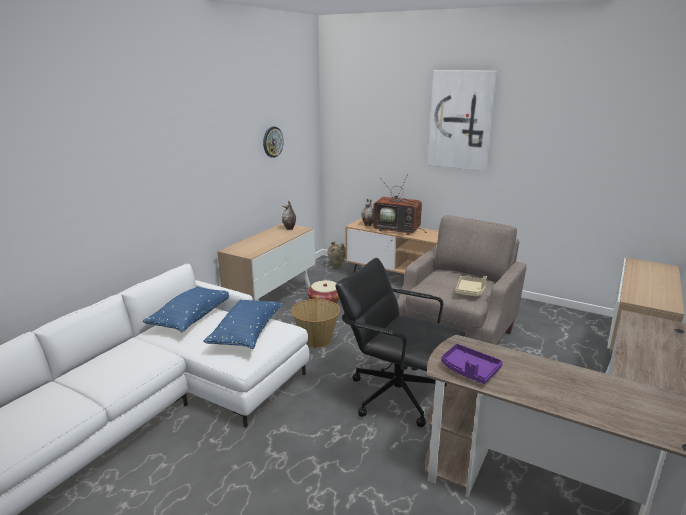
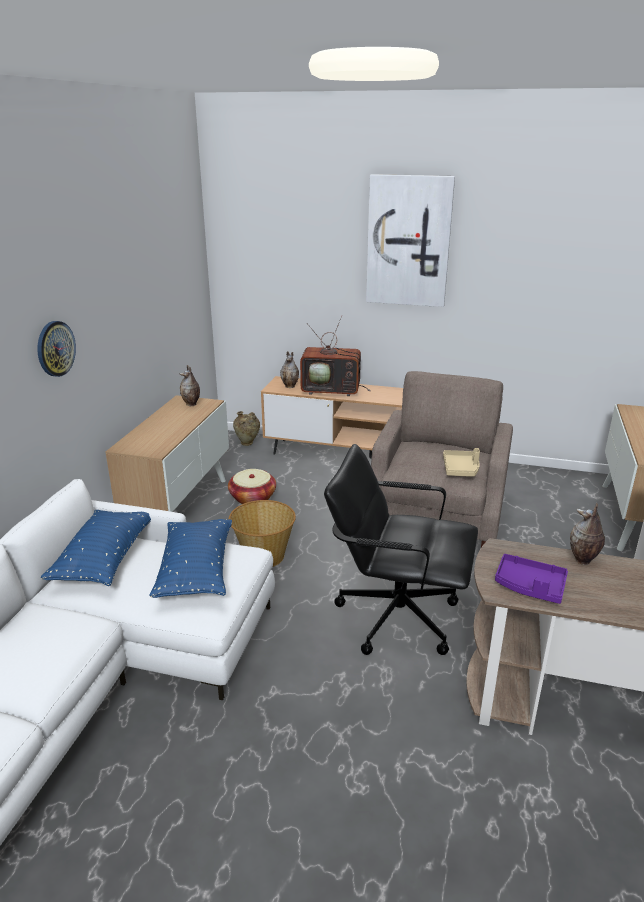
camera: 15 degrees left, 5 degrees up
wall clock [263,127,284,158] -> wall clock moved to [37,321,76,377]
none -> vase [570,503,605,565]

